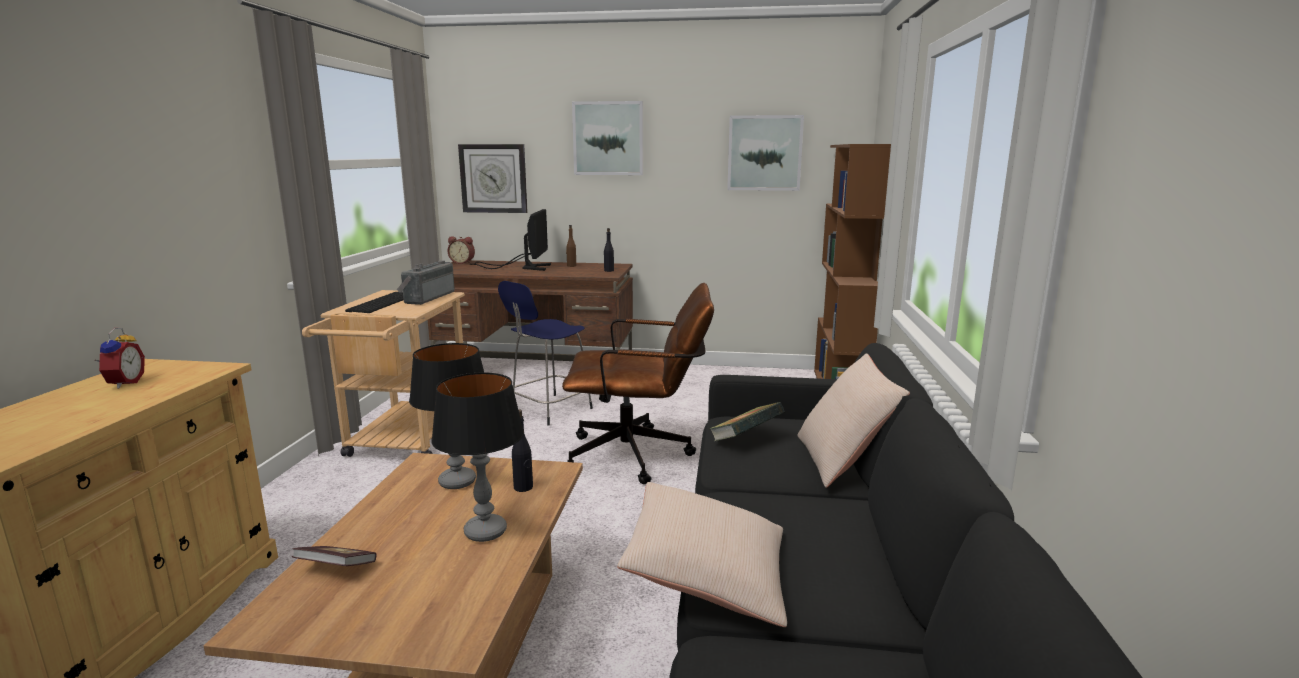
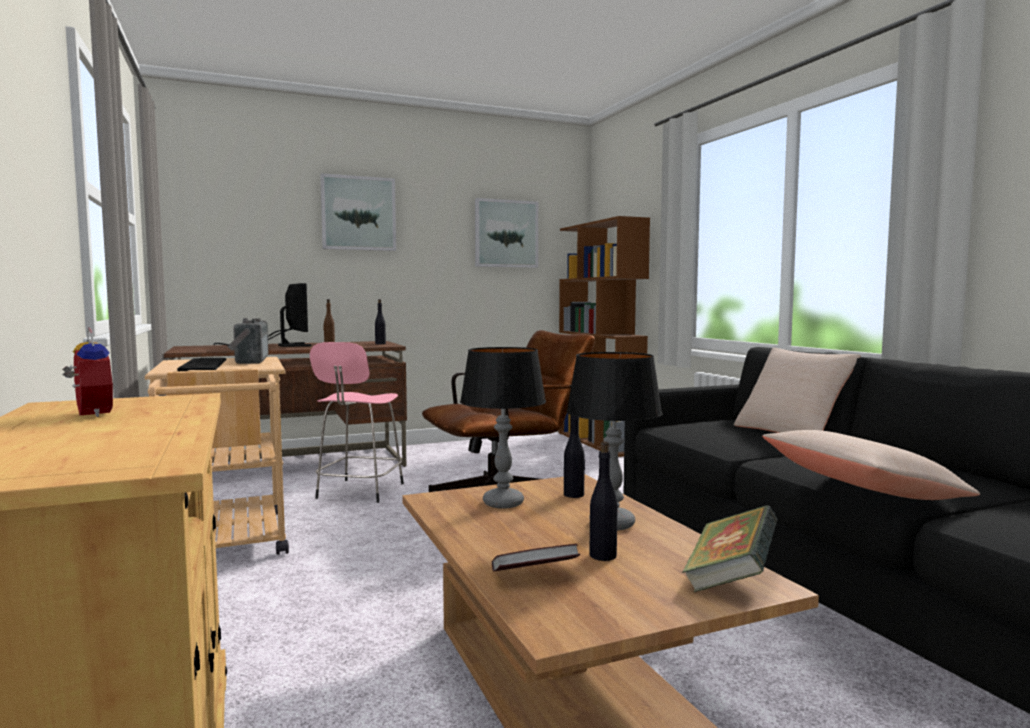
camera: 30 degrees left, 10 degrees down
alarm clock [448,237,475,264] -> none
wall clock [458,144,528,213] -> none
blue stool [498,281,593,425] -> pink stool [310,342,404,503]
book [710,402,785,442] -> book moved to [682,505,778,592]
none -> black bottle [589,441,618,561]

